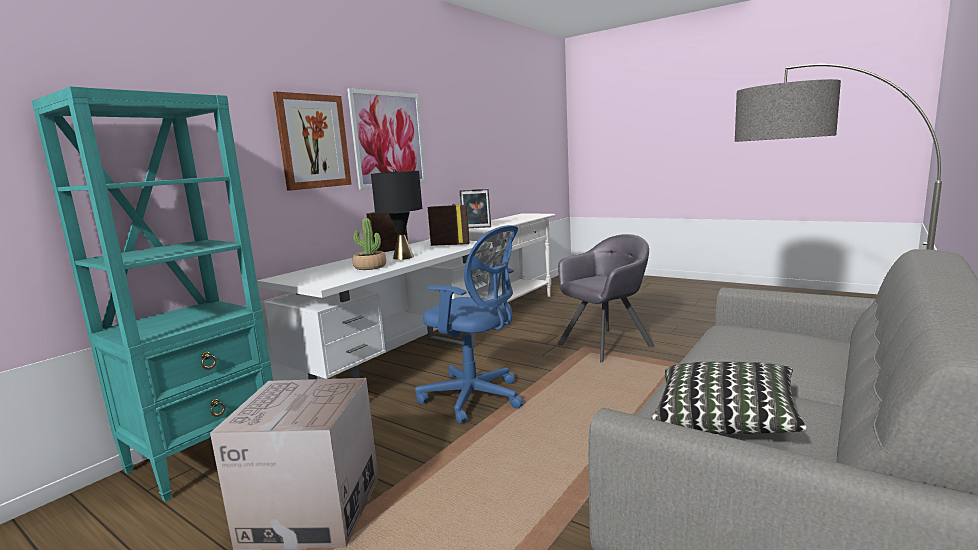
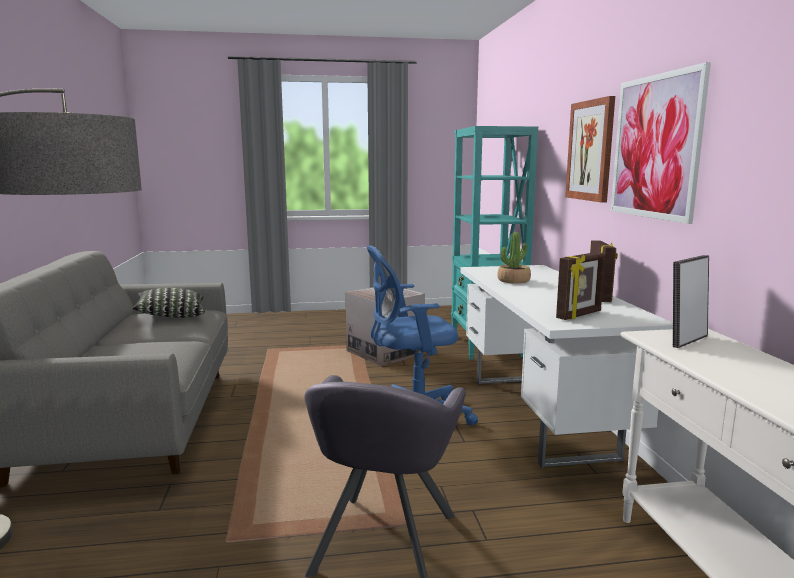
camera: 135 degrees right, 0 degrees up
black table lamp [371,169,422,260] -> none

